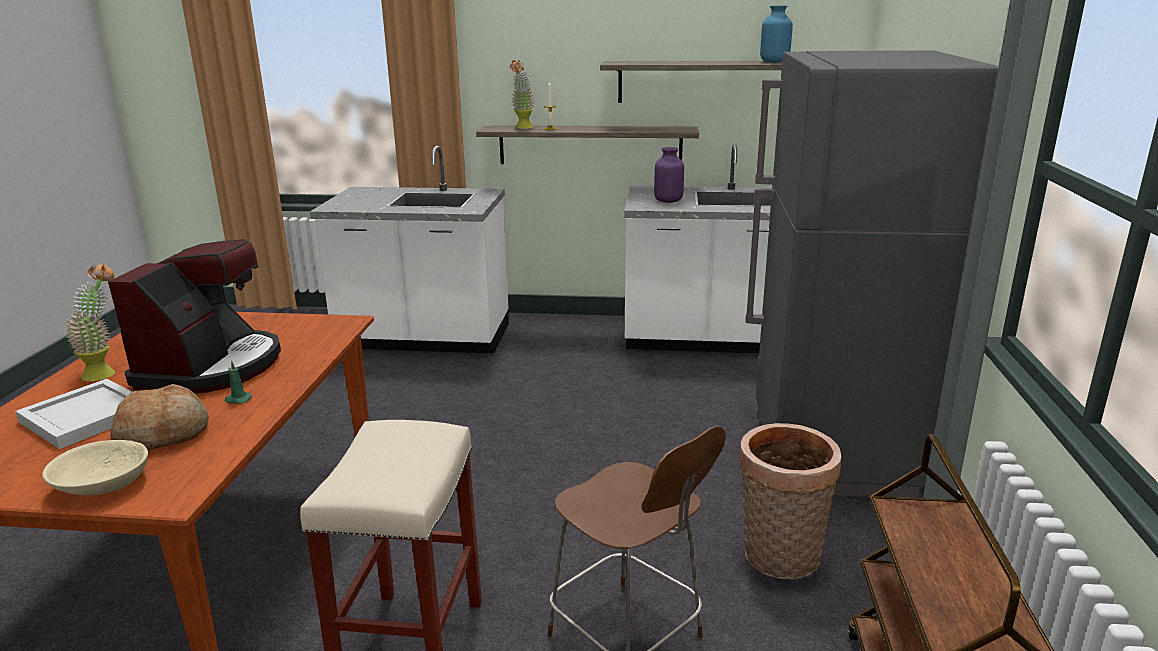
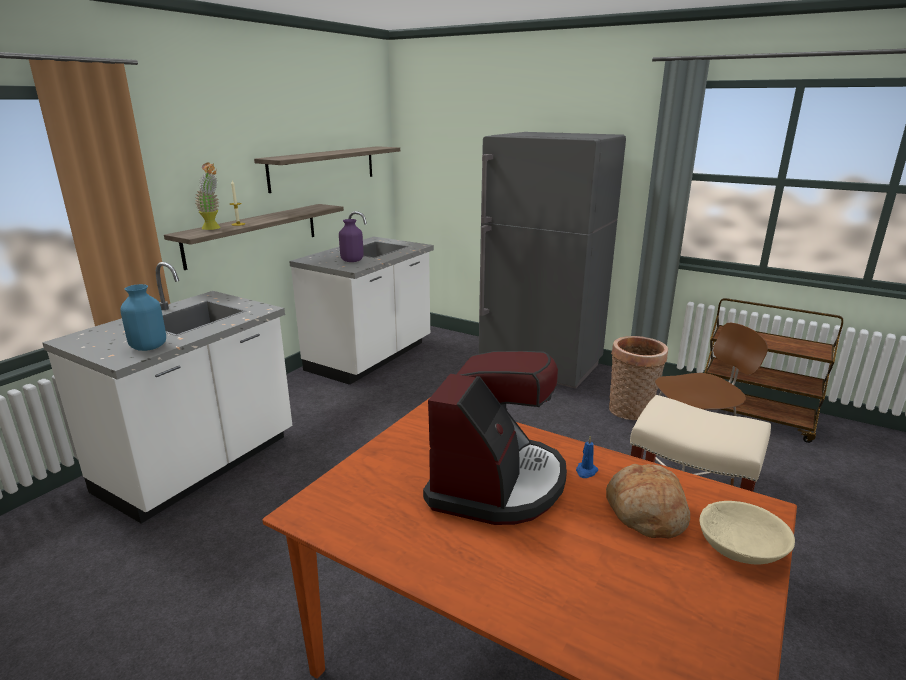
camera: 65 degrees left, 0 degrees up
white tray [15,379,132,449] -> none
potted plant [65,263,115,381] -> none
coffee machine [108,239,281,394] -> coffee machine turned 75 degrees clockwise [423,351,567,525]
green candle [225,360,252,404] -> blue candle [576,436,598,478]
blue vase [760,6,793,63] -> blue vase moved to [120,284,166,351]

